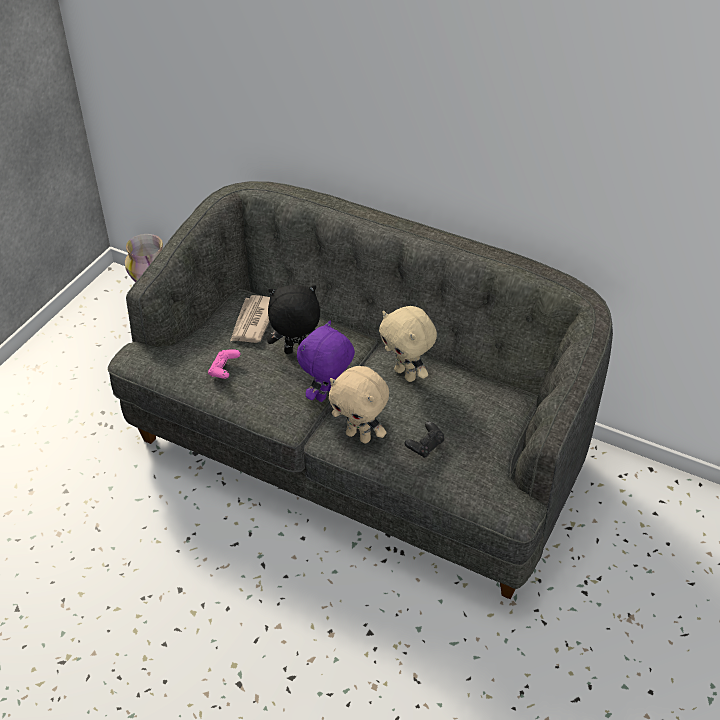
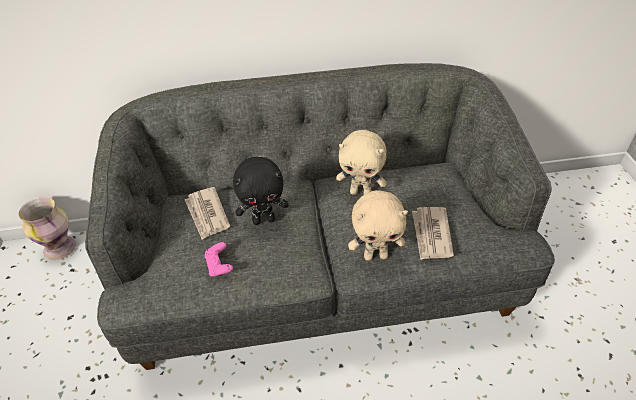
camera: 35 degrees left, 0 degrees up
black plush toy [267,285,320,354] -> black plush toy turned 150 degrees counterclockwise [233,157,289,225]
purple plush toy [297,321,355,402] -> none
black game controller [405,421,444,458] -> newspaper [412,207,454,260]

